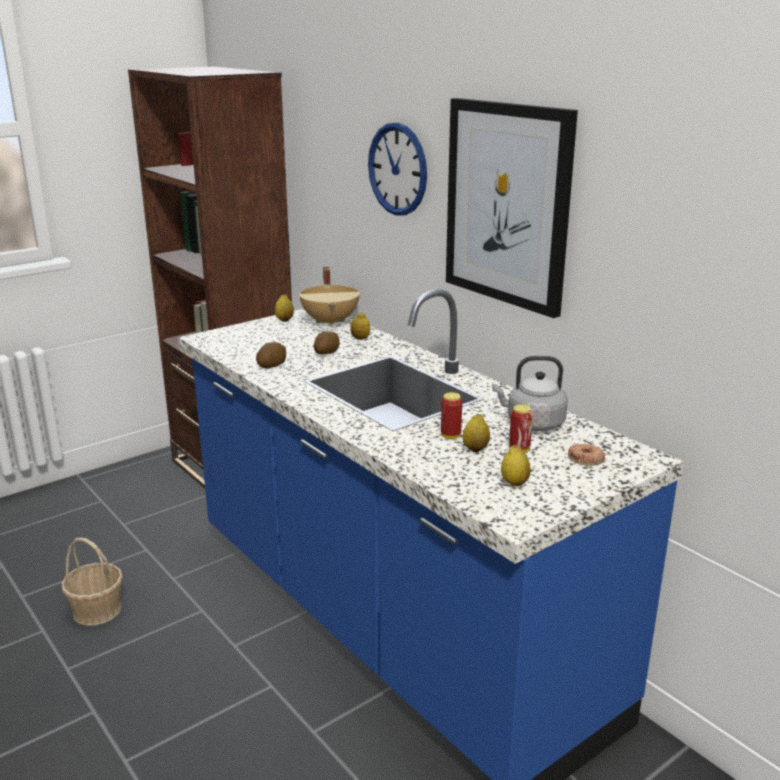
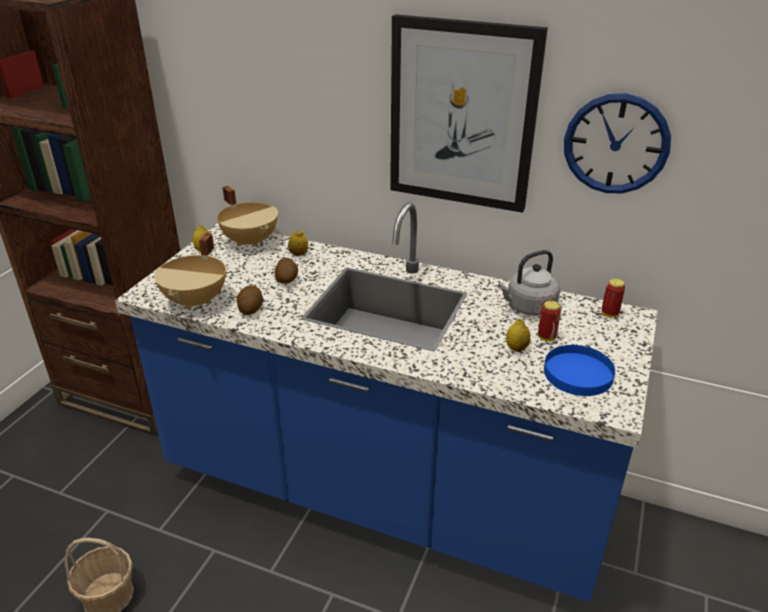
camera: 30 degrees left, 10 degrees up
wall clock [368,123,427,215] -> wall clock moved to [564,93,671,193]
can [441,392,462,439] -> can moved to [601,278,625,317]
lemon [501,445,531,486] -> blue plate [544,345,615,396]
donut [568,443,605,466] -> none
none -> beige cooking pot [154,233,226,310]

